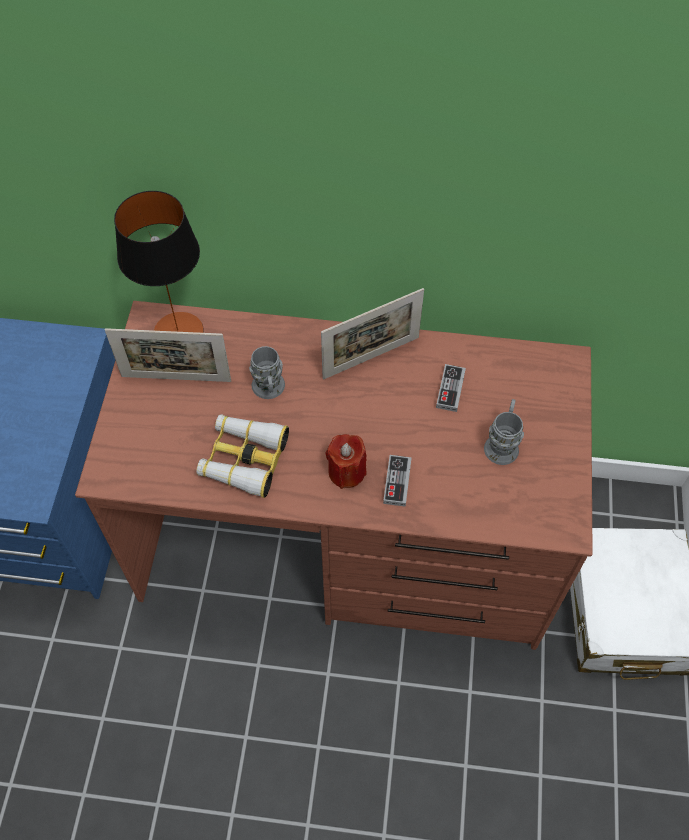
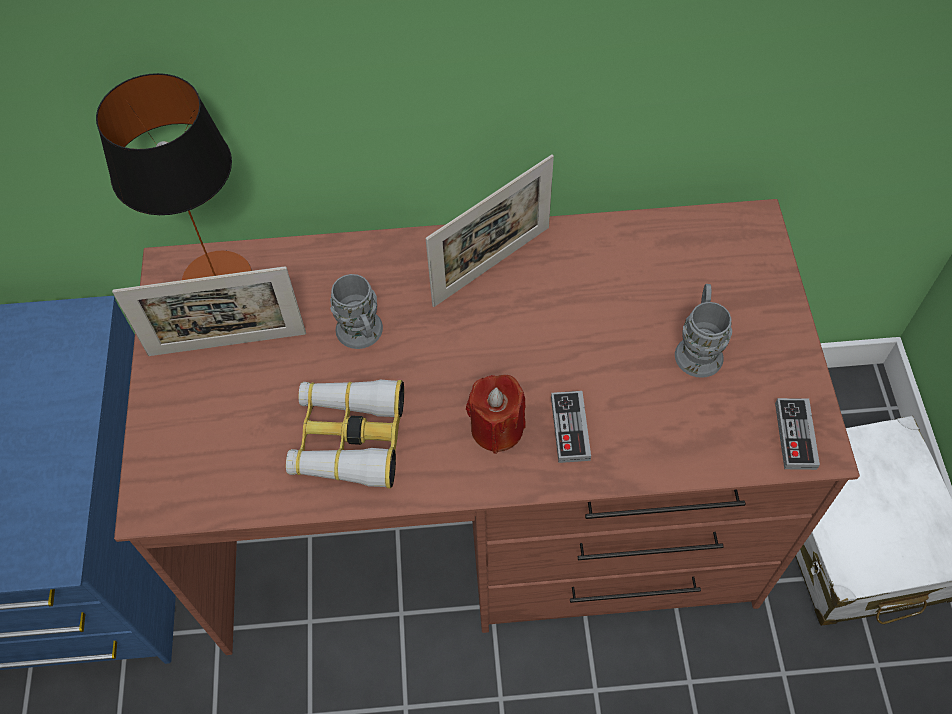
camera: 10 degrees left, 0 degrees up
game controller [436,364,466,412] -> game controller moved to [775,398,820,470]

